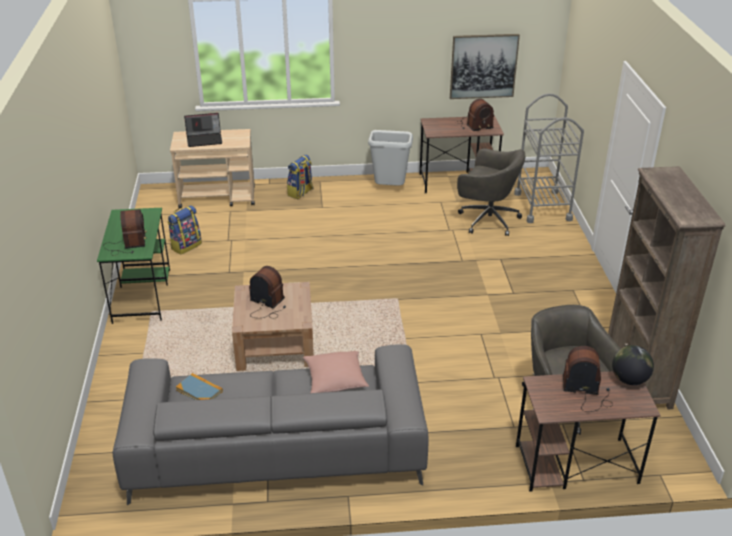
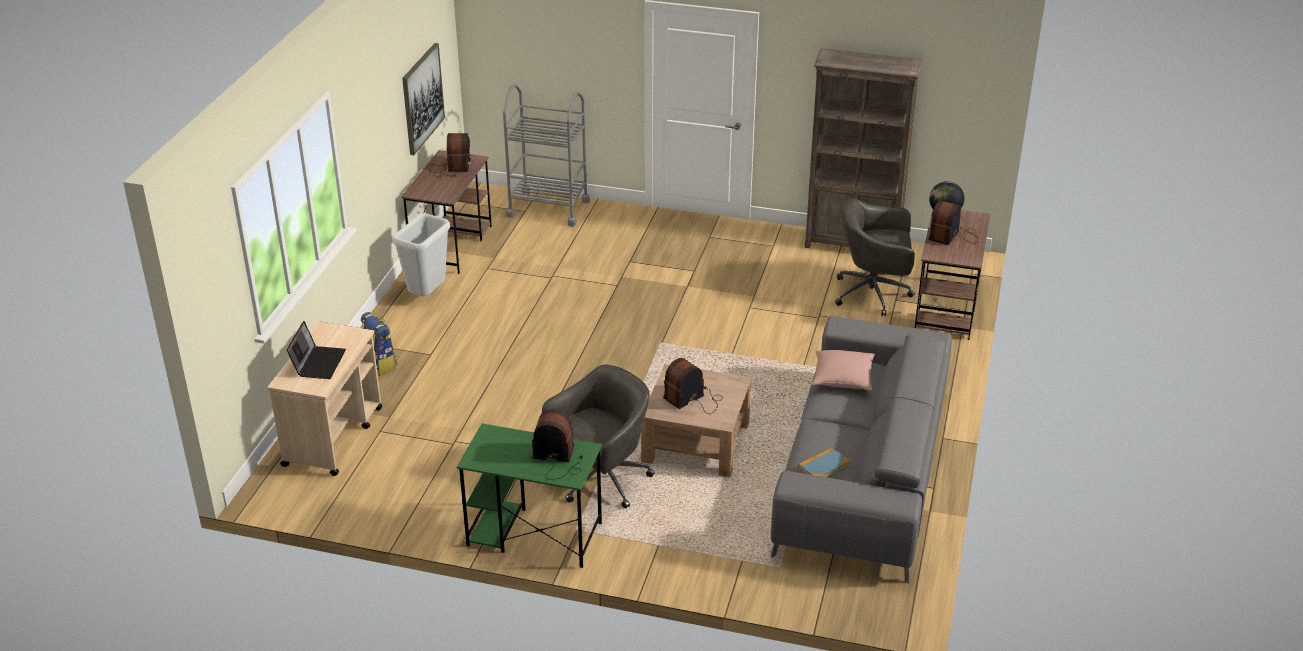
camera: 70 degrees left, 0 degrees up
backpack [168,205,202,254] -> none
grey office chair [457,148,526,236] -> grey office chair moved to [542,365,655,509]

